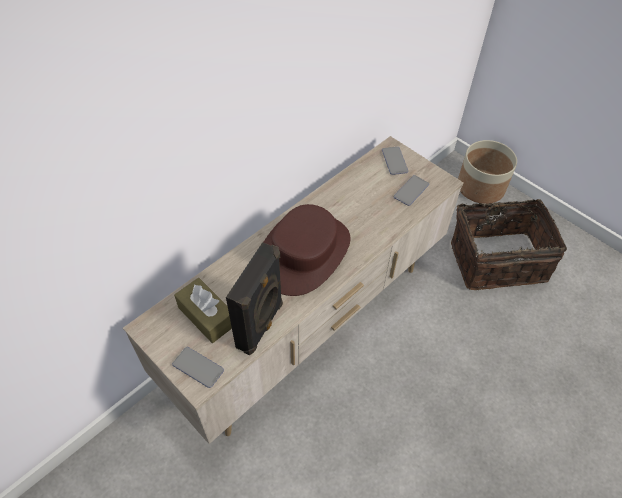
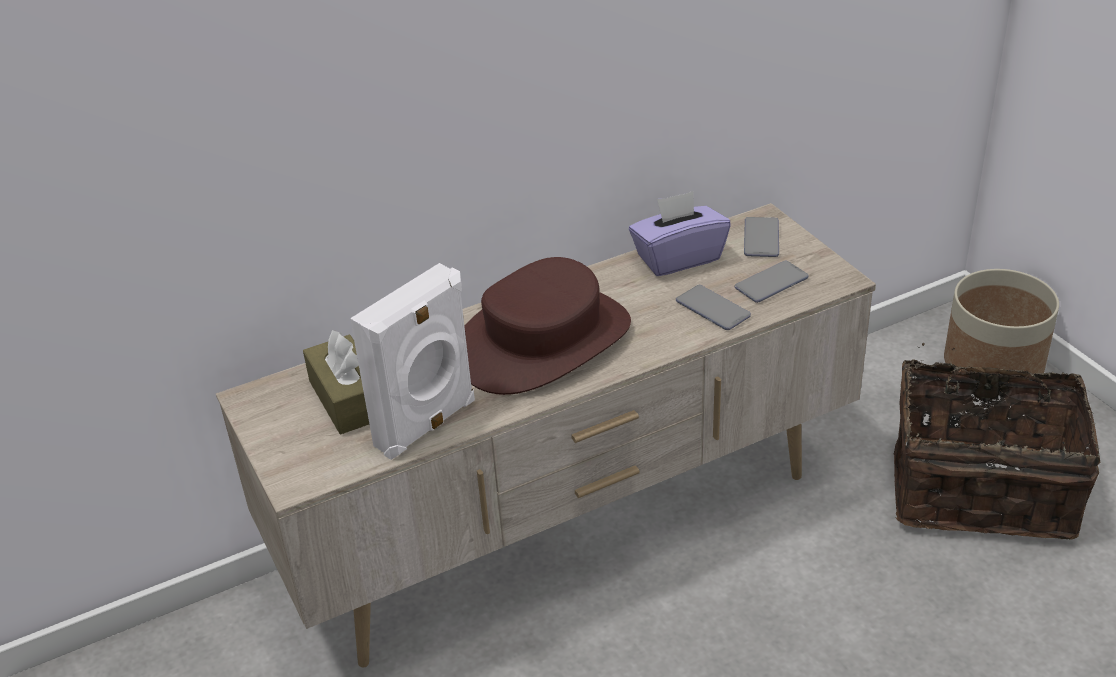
camera: 20 degrees right, 15 degrees down
phone [172,347,224,388] -> phone moved to [676,285,751,330]
black speaker [226,242,283,355] -> white speaker [350,263,475,460]
none -> purple tissue box [629,191,731,276]

